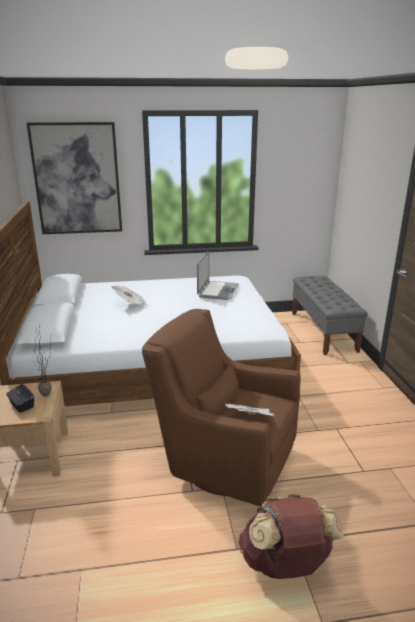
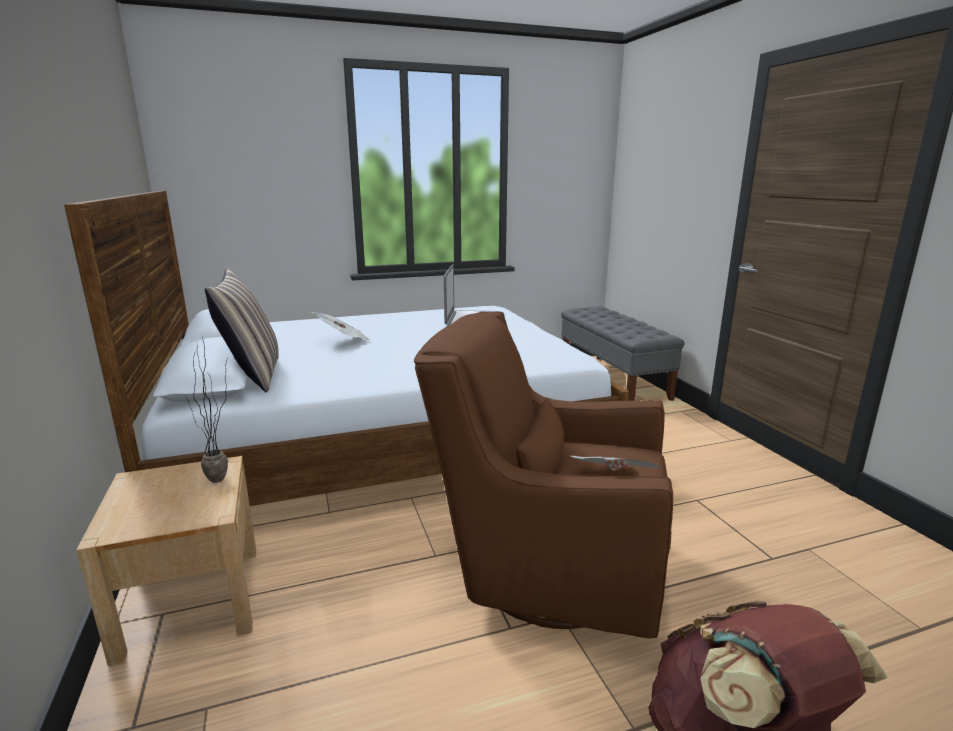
camera: 10 degrees left, 5 degrees down
black tissue box [6,384,34,413] -> none
picture [27,122,122,234] -> none
none -> pillow [205,269,279,392]

